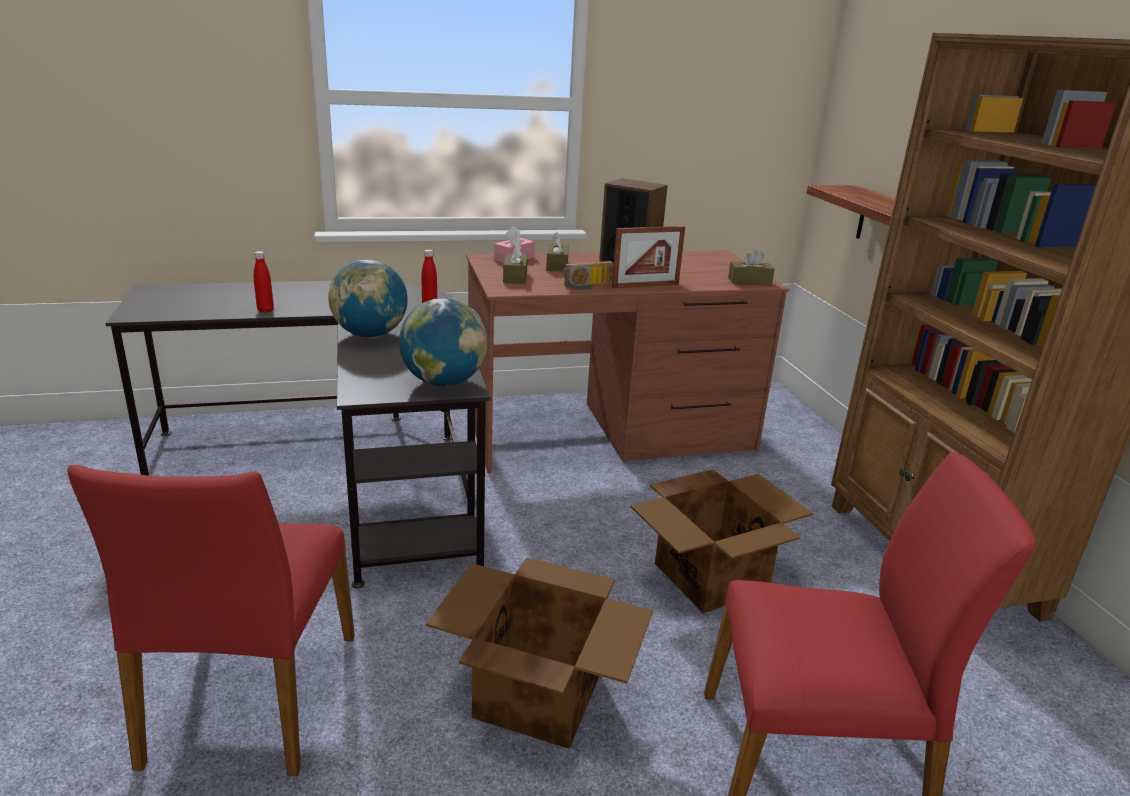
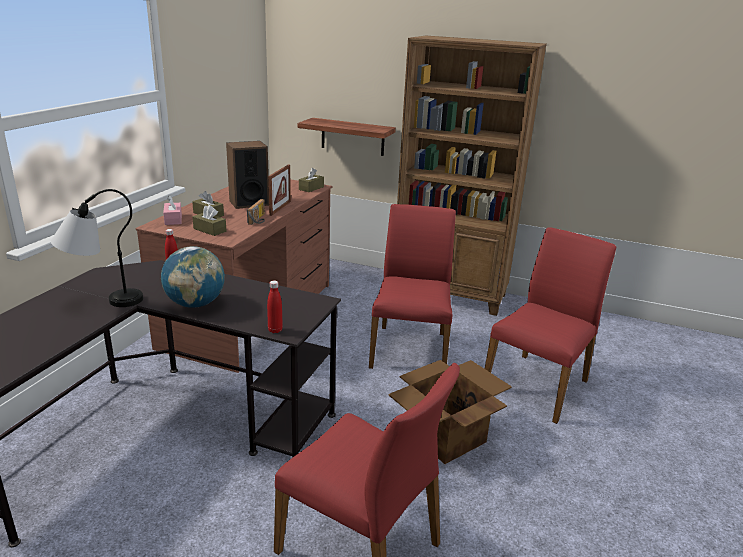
camera: 55 degrees left, 0 degrees up
red bottle [254,251,274,313] -> red bottle moved to [267,281,283,333]
globe [399,298,488,386] -> none
cardboard box [631,469,813,613] -> red chair [369,204,456,369]
none -> table lamp [51,189,143,307]

